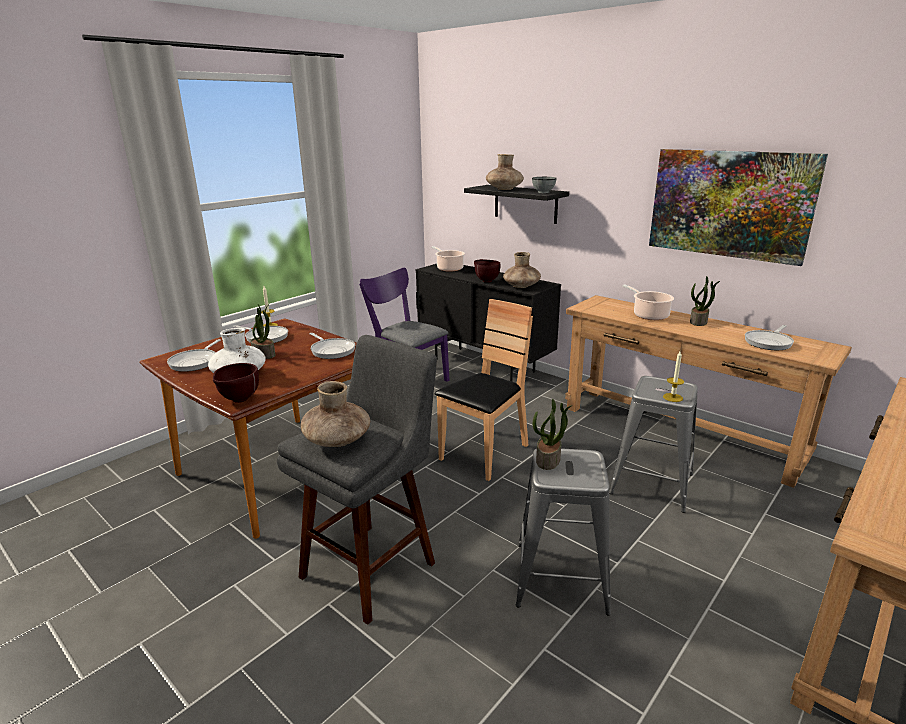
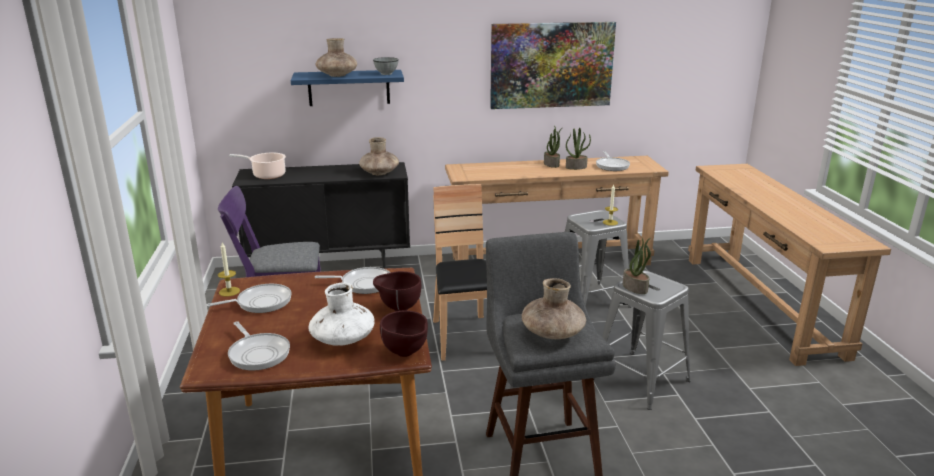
camera: 50 degrees left, 0 degrees up
potted plant [250,304,275,359] -> potted plant moved to [566,128,591,170]
black shelf [464,185,569,224] -> blue shelf [291,70,404,106]
brown bowl [474,259,500,283] -> brown bowl moved to [373,271,421,311]
cooking pot [622,285,674,320] -> none

